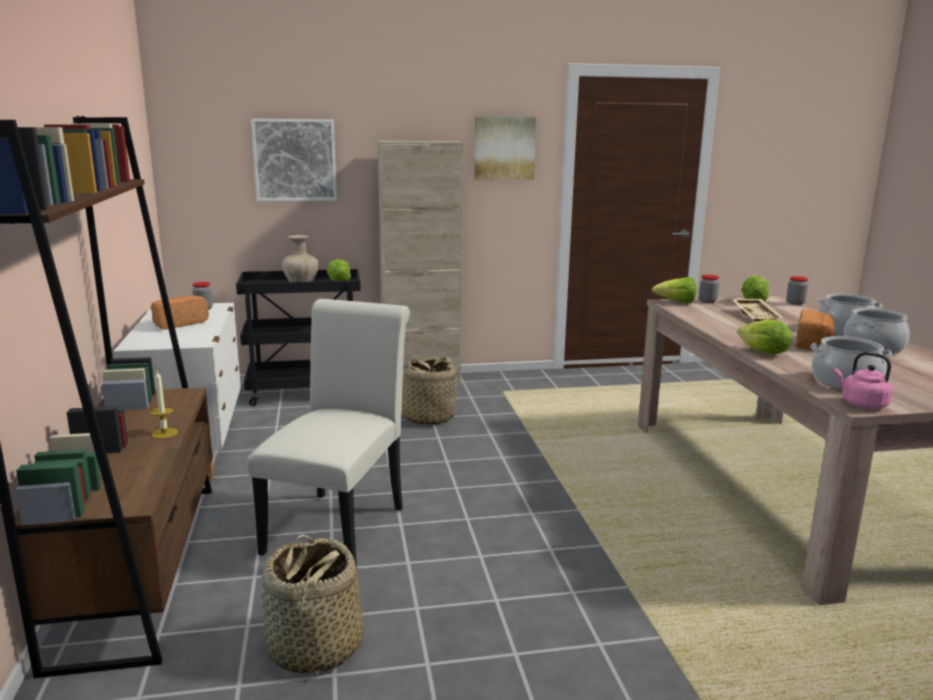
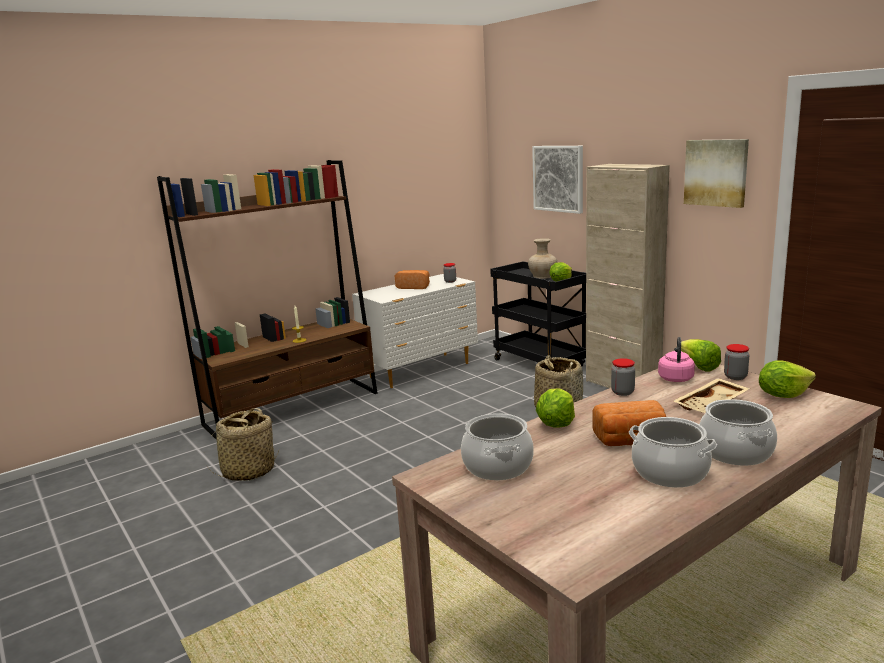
camera: 65 degrees right, 0 degrees up
white chair [247,299,410,568] -> none
jar [786,276,808,305] -> jar moved to [611,358,635,396]
pink kettle [834,352,893,409] -> pink kettle moved to [658,337,695,382]

